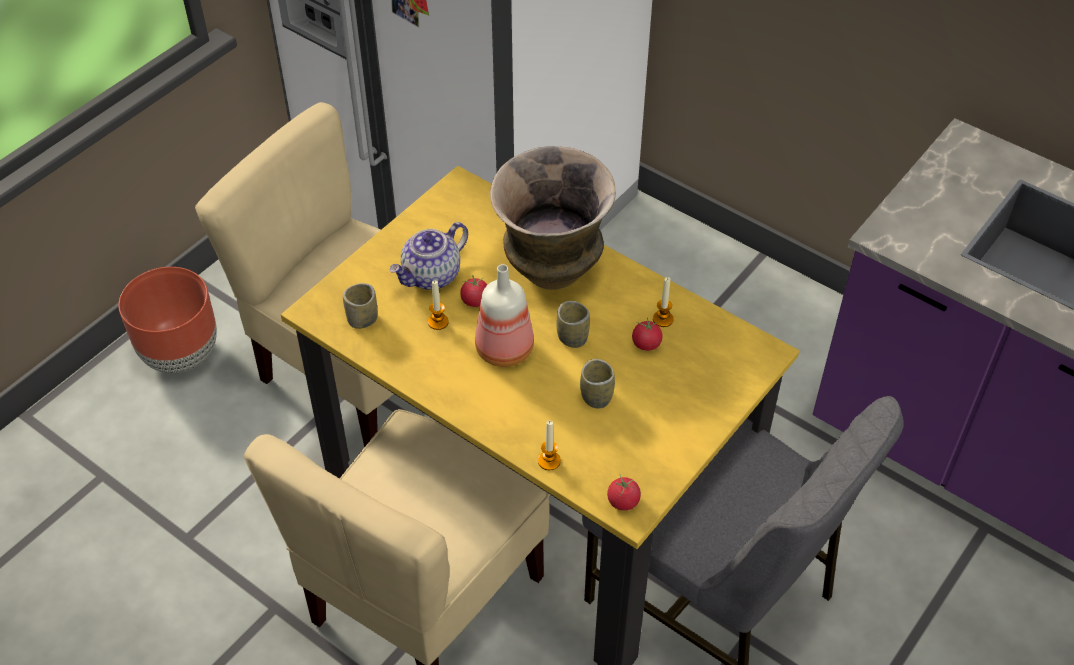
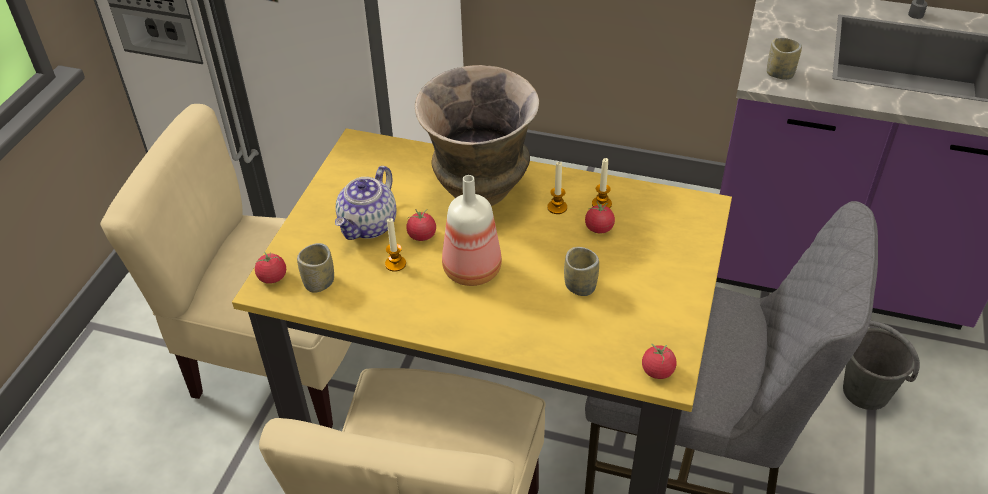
camera: 20 degrees left, 5 degrees down
brown planter [118,267,217,373] -> none
candle [538,421,561,471] -> candle moved to [547,162,567,214]
cup [556,301,590,348] -> cup moved to [767,37,802,80]
none -> tomato [255,252,286,284]
none -> grey bucket [843,321,920,410]

